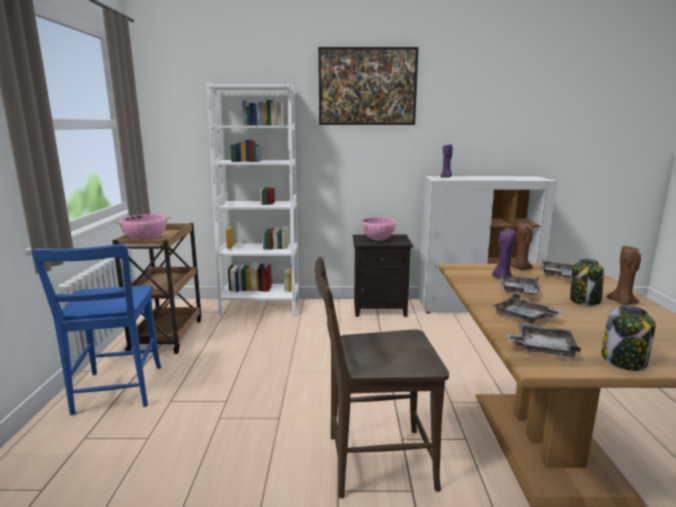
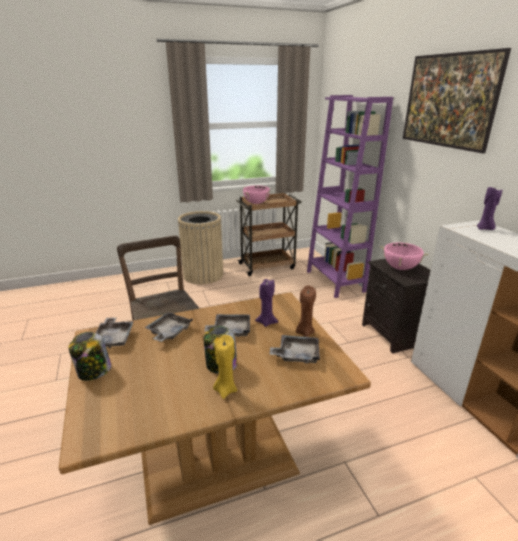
camera: 70 degrees right, 10 degrees up
blue chair [32,244,161,415] -> beige trash can [178,211,223,284]
white bookcase [206,83,299,316] -> purple bookcase [307,95,393,298]
brown candle [607,246,641,305] -> yellow candle [213,335,237,399]

